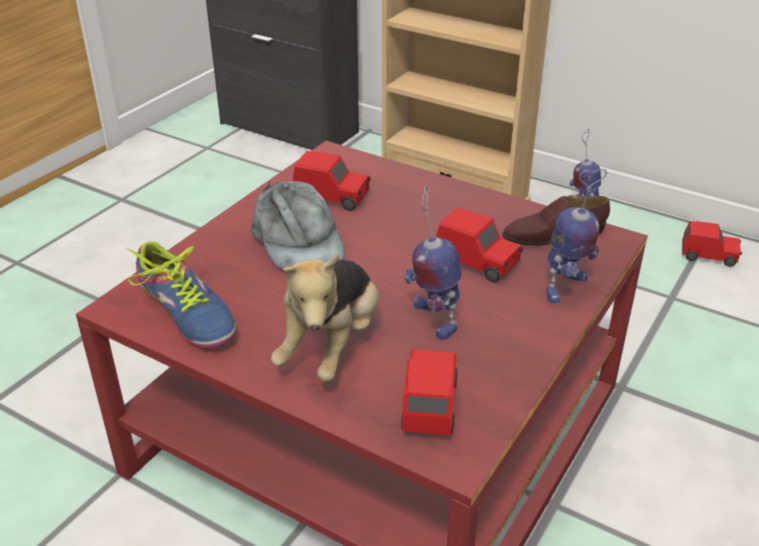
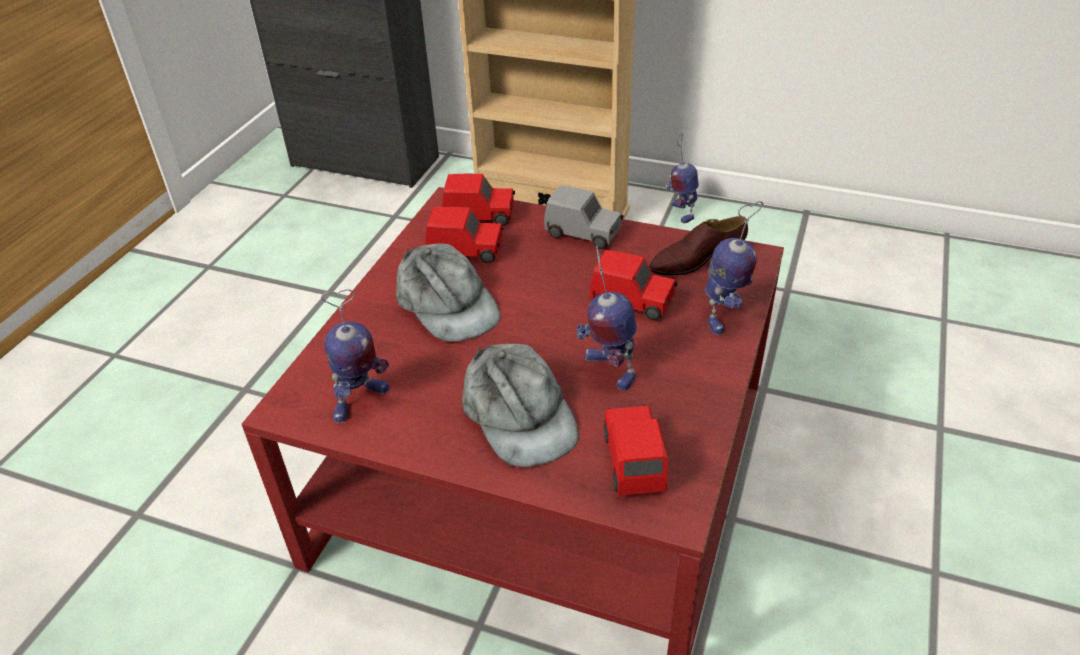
camera: 10 degrees left, 5 degrees up
shoe [126,241,236,348] -> toy robot [321,289,389,423]
plush toy [271,253,379,382] -> grey cap [462,344,579,467]
red toy car [682,221,742,267] -> red toy car moved to [442,174,515,226]
none -> grey toy car [544,185,623,249]

